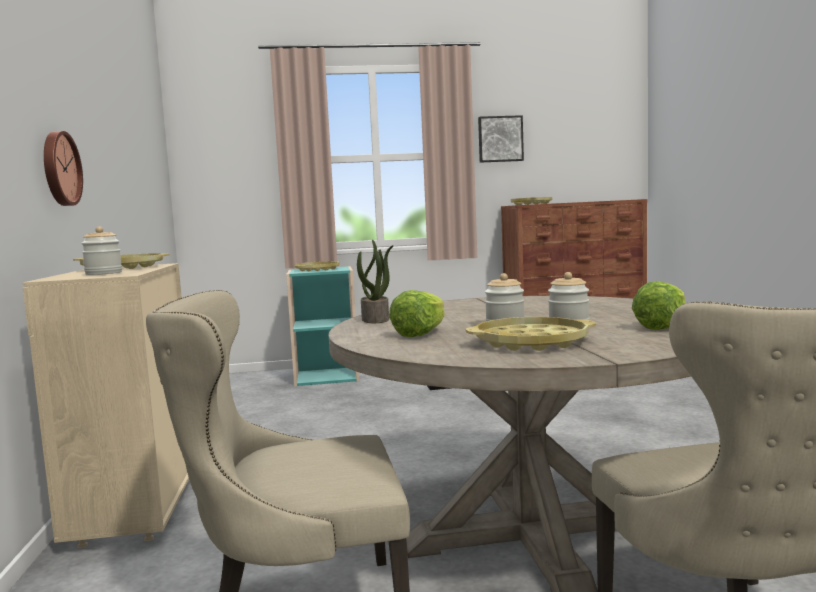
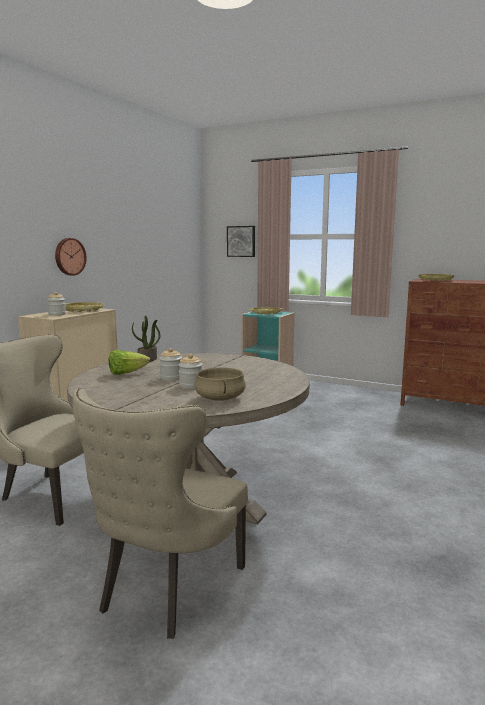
camera: 35 degrees right, 5 degrees up
yellow tray [466,317,596,351] -> none
picture [478,115,524,163] -> picture moved to [227,226,255,257]
lettuce [632,281,686,330] -> beige cooking pot [194,368,246,401]

